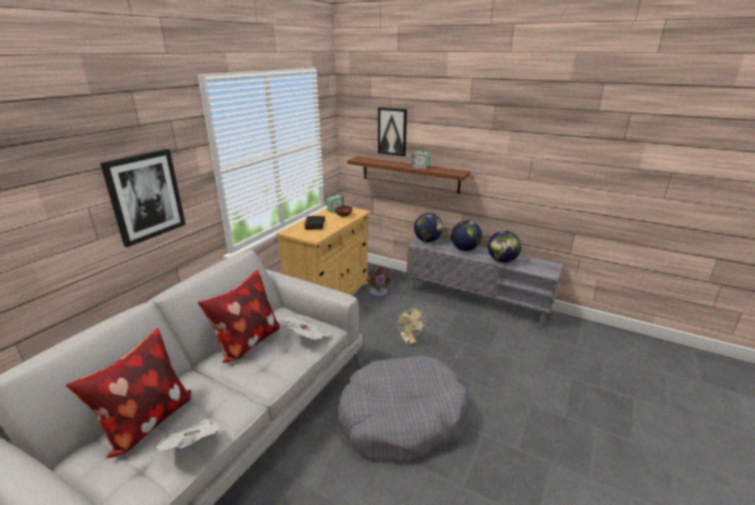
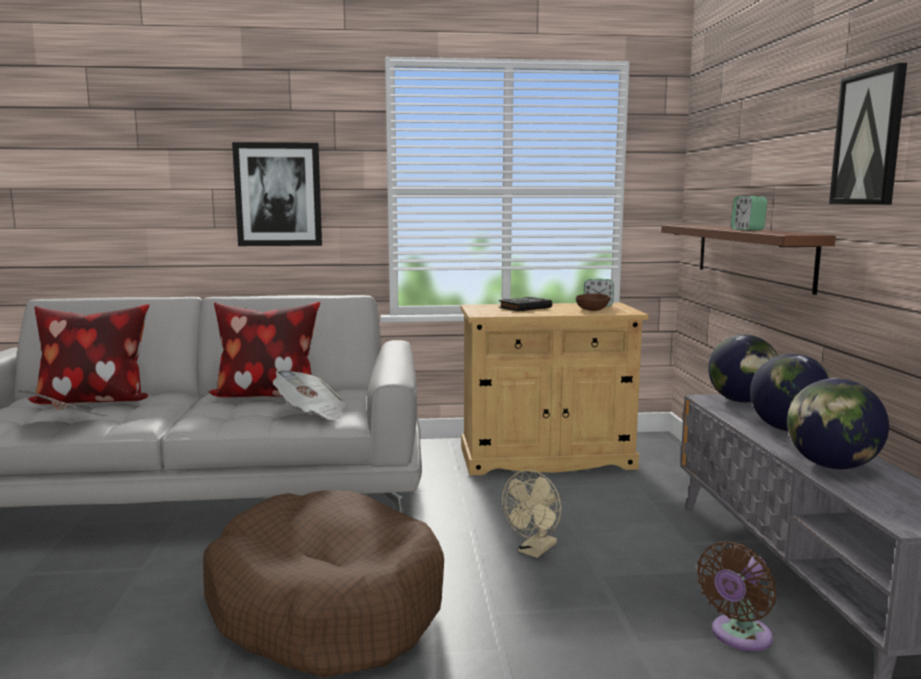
camera: 55 degrees right, 15 degrees down
grey dog bed [337,356,469,462] -> brown dog bed [203,490,444,677]
brown fan [367,266,392,297] -> brown fan moved to [697,542,777,651]
picture [378,107,407,156] -> picture moved to [829,63,907,205]

